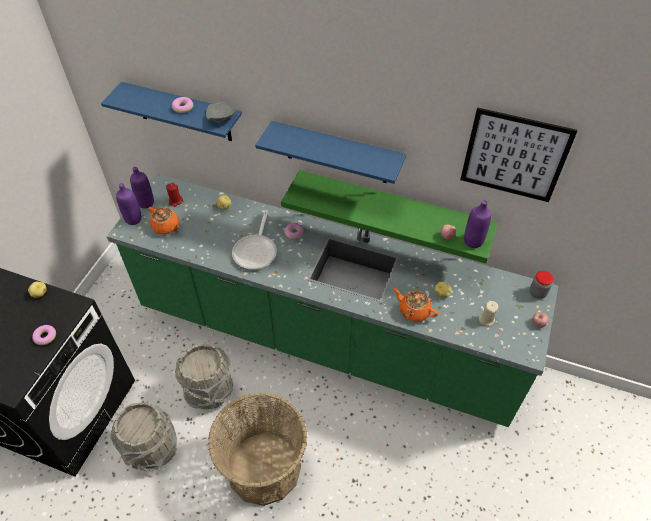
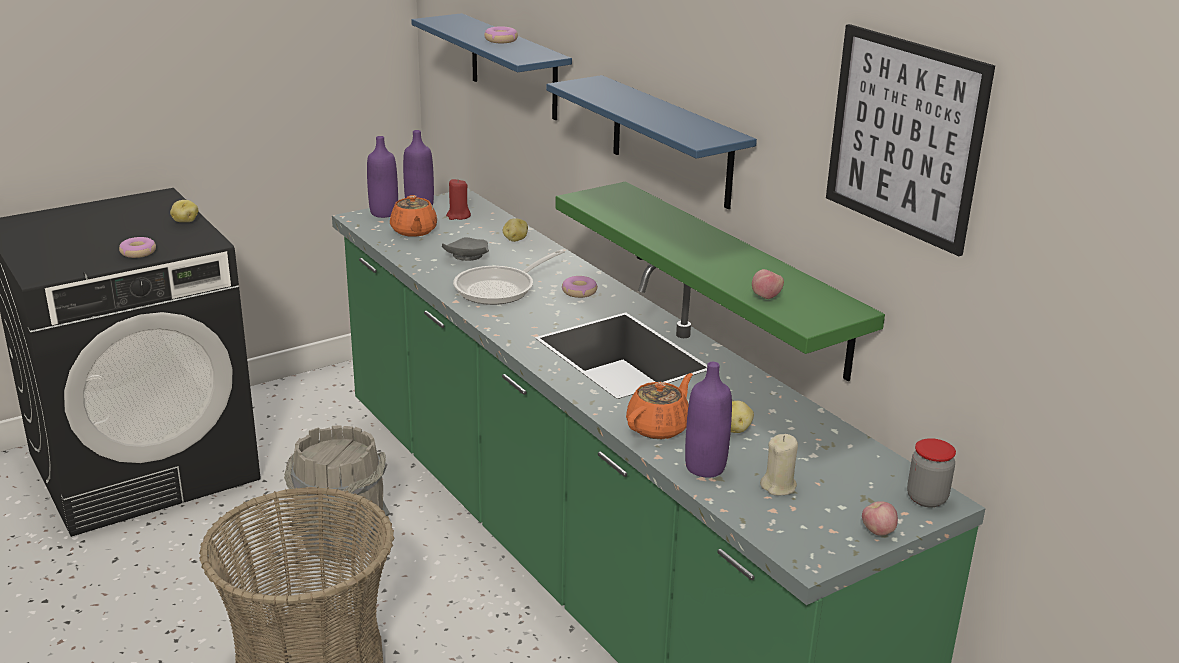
camera: 35 degrees right, 25 degrees down
grey bucket [110,402,177,472] -> none
grey plate [206,102,236,122] -> grey plate moved to [442,237,489,261]
orange teapot [393,288,438,322] -> orange teapot turned 60 degrees clockwise [626,373,693,439]
purple bottle [464,200,491,248] -> purple bottle moved to [685,362,732,478]

